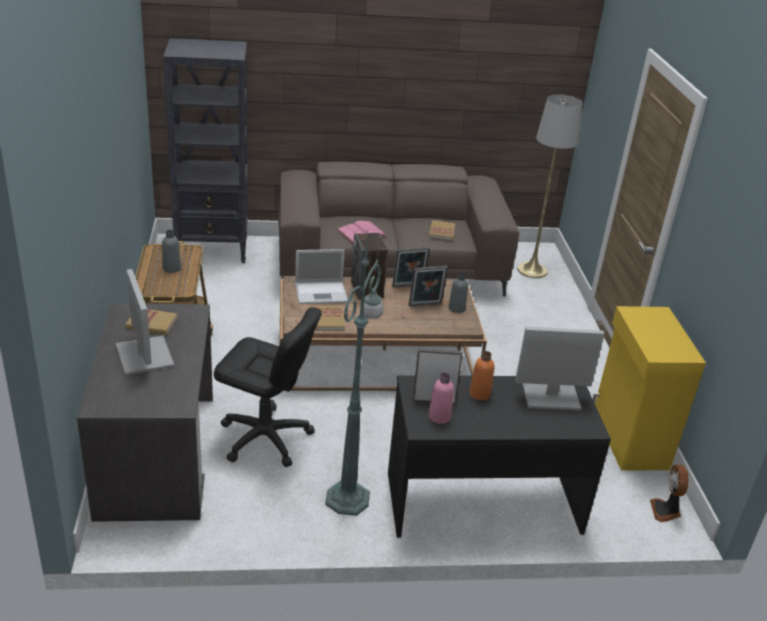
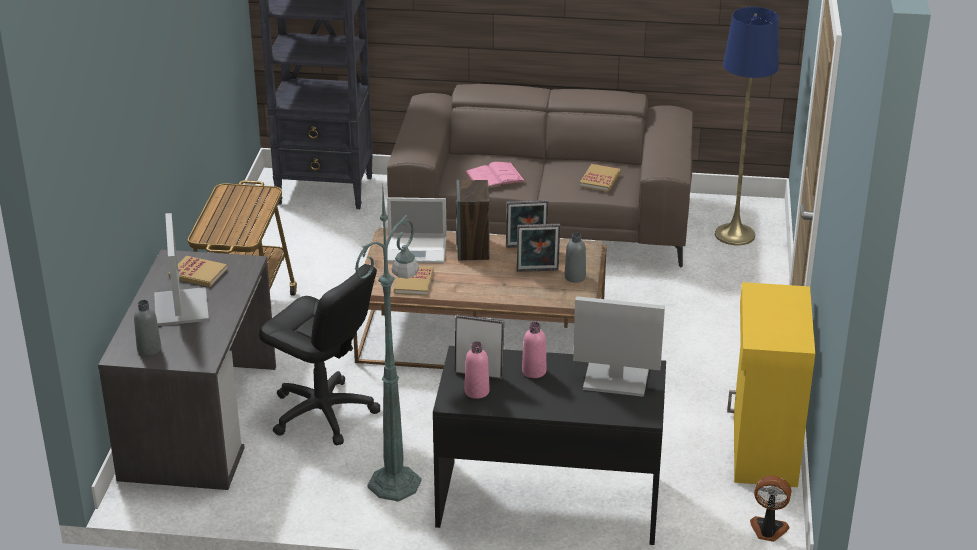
camera: 15 degrees right, 0 degrees up
grey bottle [162,230,181,273] -> grey bottle moved to [134,300,161,356]
orange bottle [469,351,494,400] -> pink bottle [522,322,546,378]
grey floor lamp [517,95,583,278] -> blue floor lamp [715,7,779,245]
fan [650,464,689,522] -> fan turned 90 degrees clockwise [750,476,791,542]

